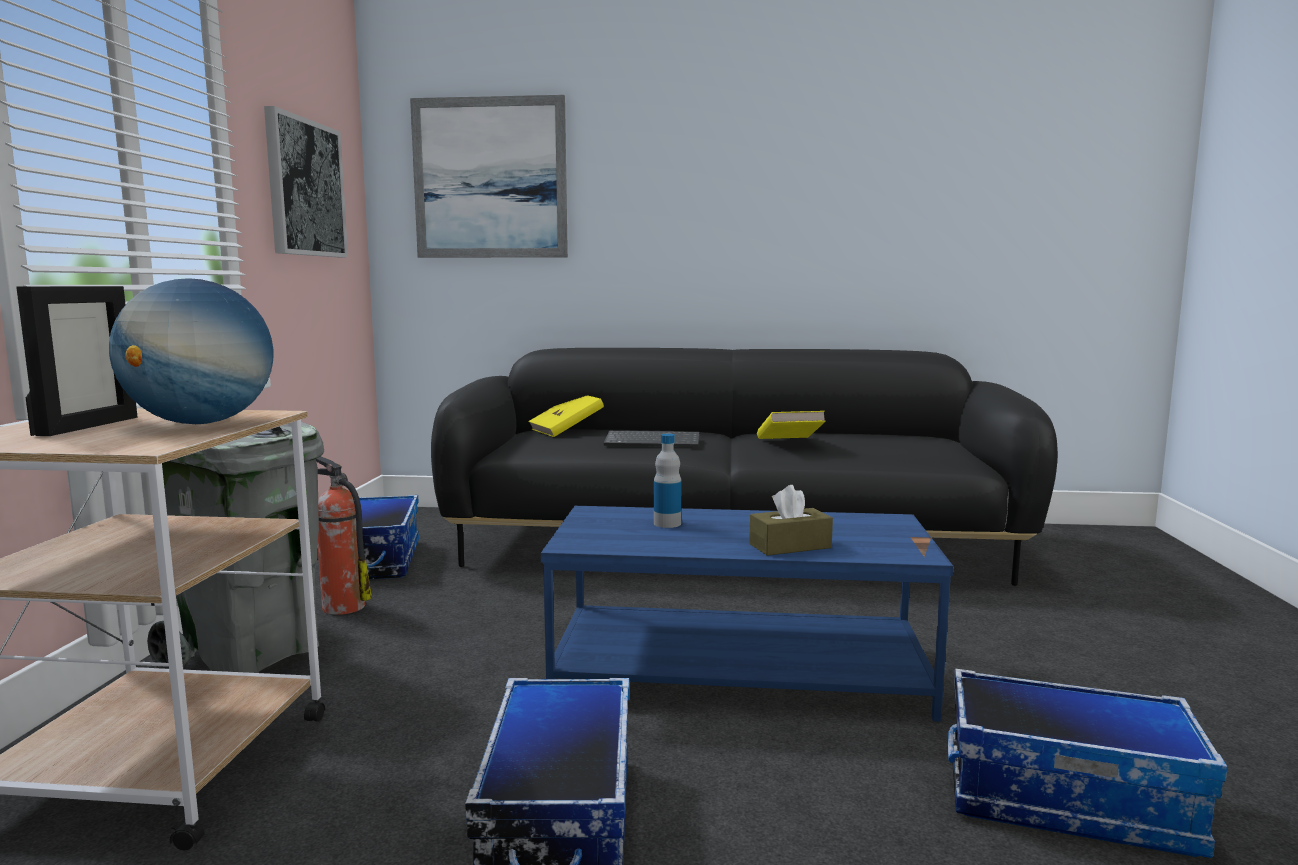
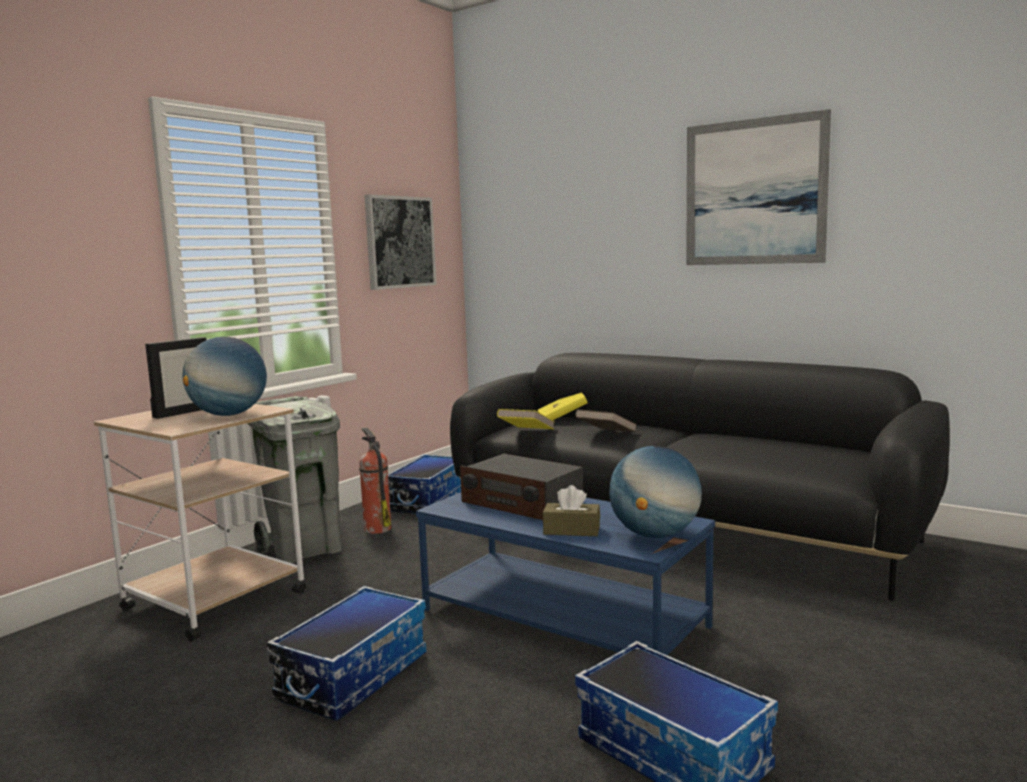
camera: 30 degrees right, 0 degrees up
picture [410,95,568,258] -> picture moved to [686,109,831,265]
keyboard [604,431,699,447] -> brown book [575,409,637,432]
bottle [654,434,681,528] -> radio [460,454,583,520]
yellow book [757,411,826,439] -> yellow book moved to [497,409,555,429]
none -> globe [609,446,702,538]

